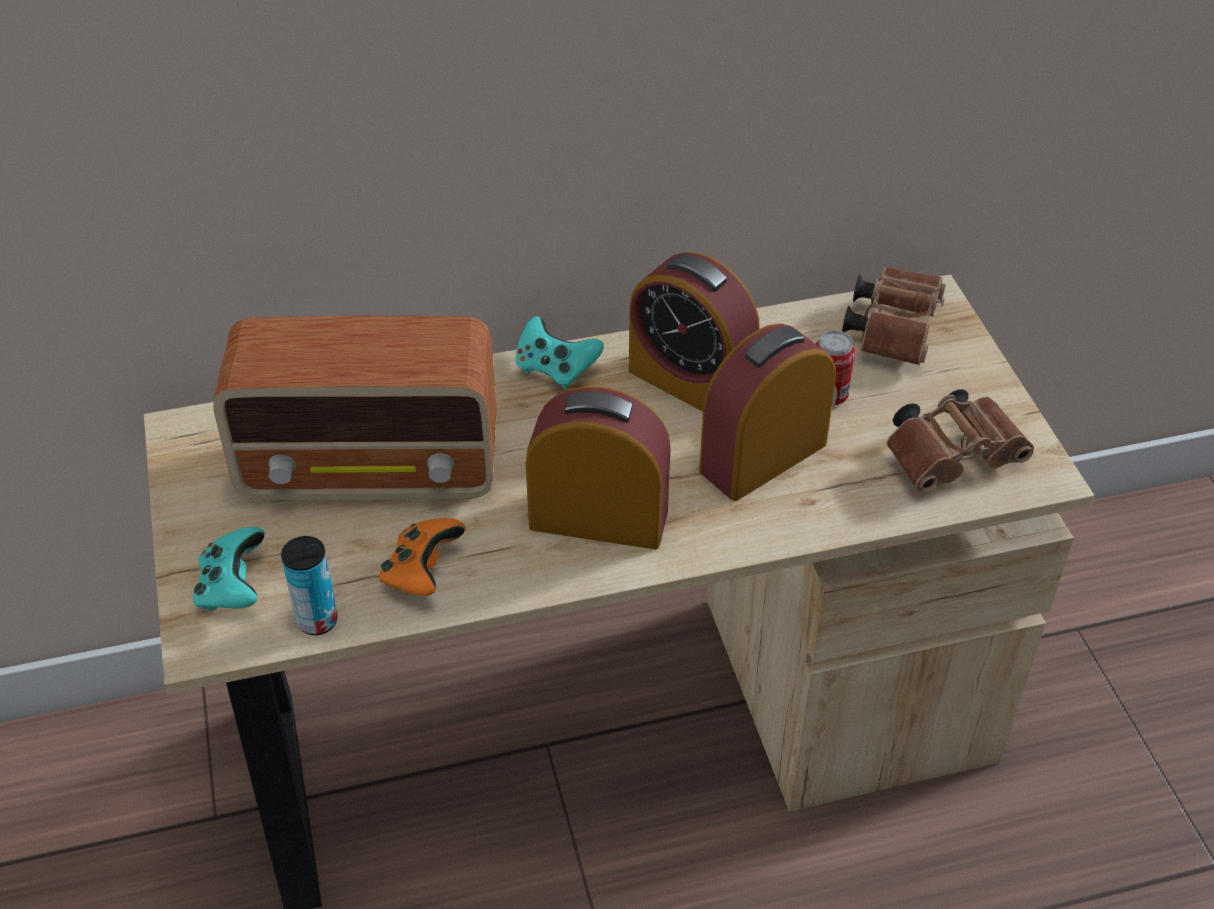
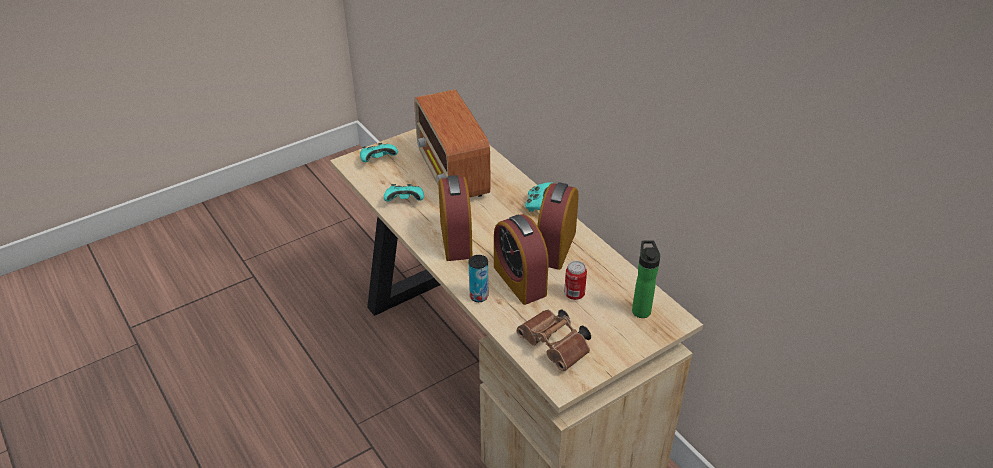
camera: 70 degrees right, 5 degrees down
can [281,536,338,635] -> can moved to [469,255,488,302]
orange game controller [379,518,466,596] -> turquoise game controller [384,184,424,202]
alarm clock [699,324,836,501] -> alarm clock turned 150 degrees counterclockwise [494,214,549,305]
brown binoculars [842,267,946,365] -> bottle [632,240,660,318]

